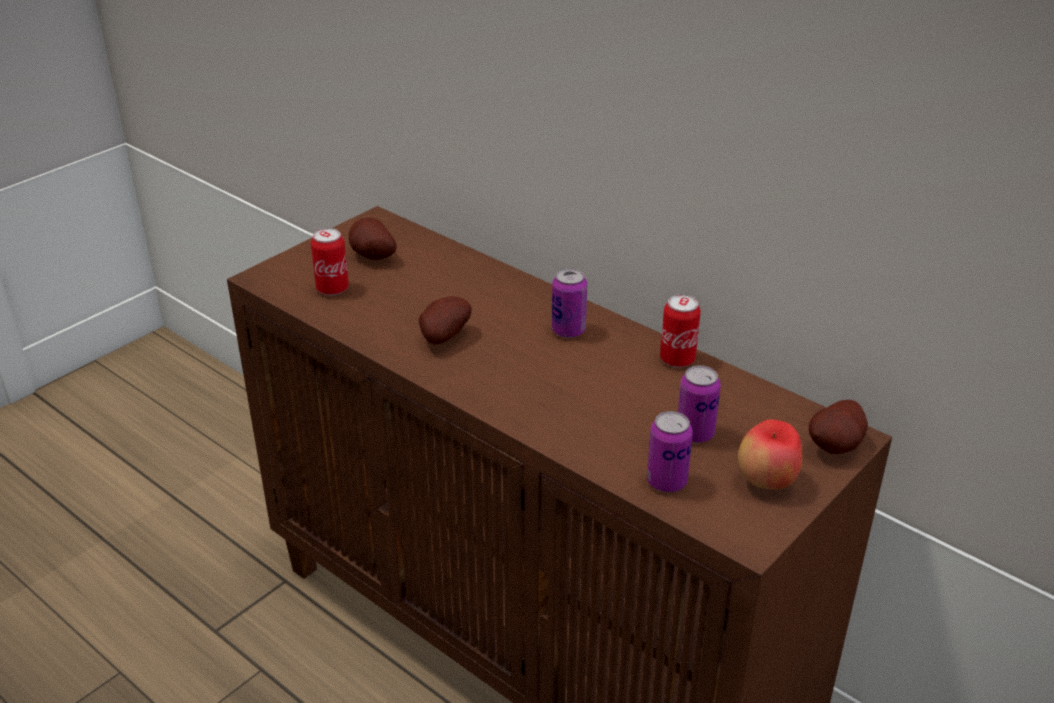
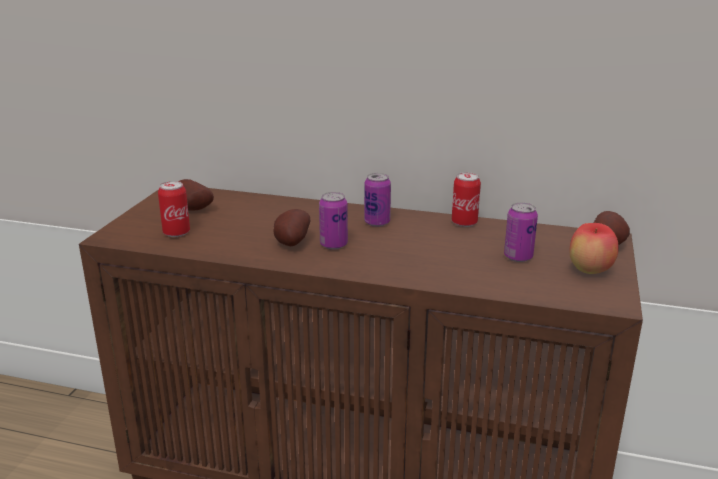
camera: 25 degrees left, 10 degrees down
can [647,411,693,492] -> can moved to [319,192,348,250]

